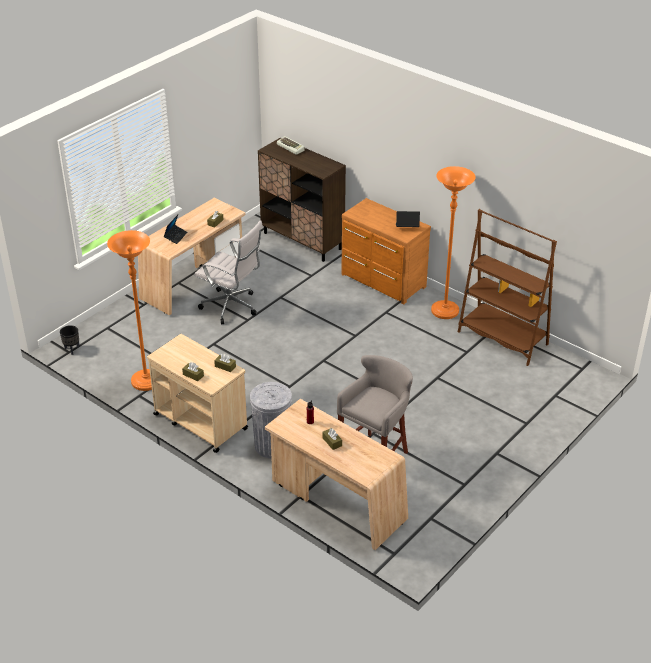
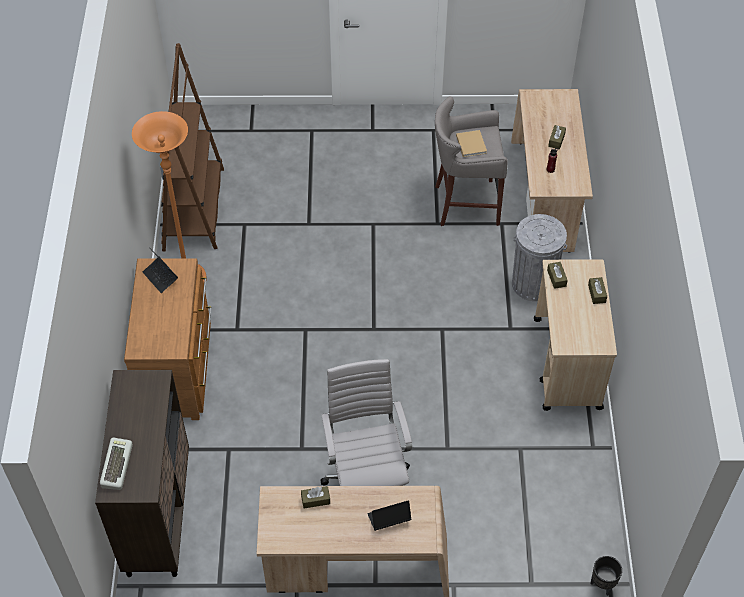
camera: 130 degrees left, 15 degrees up
orange floor lamp [107,230,152,391] -> none
none -> beige book [456,130,487,157]

